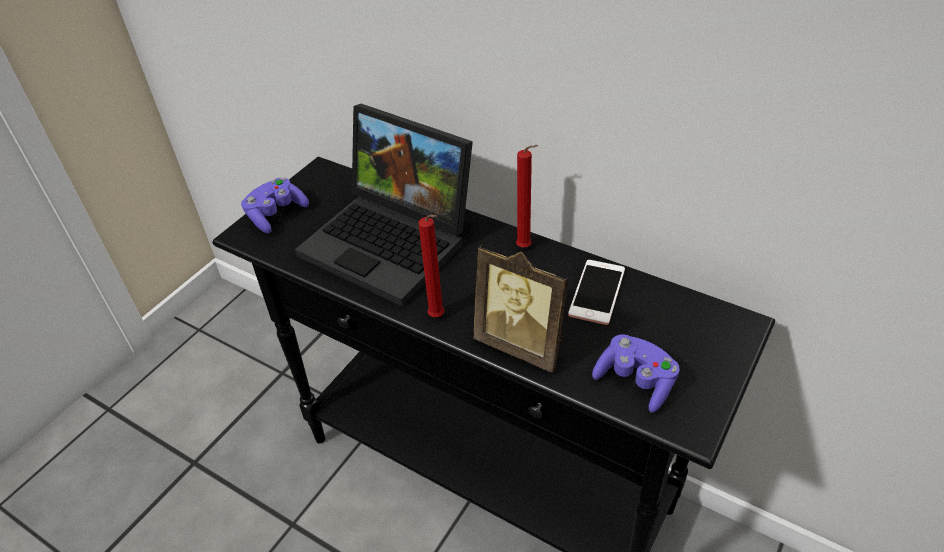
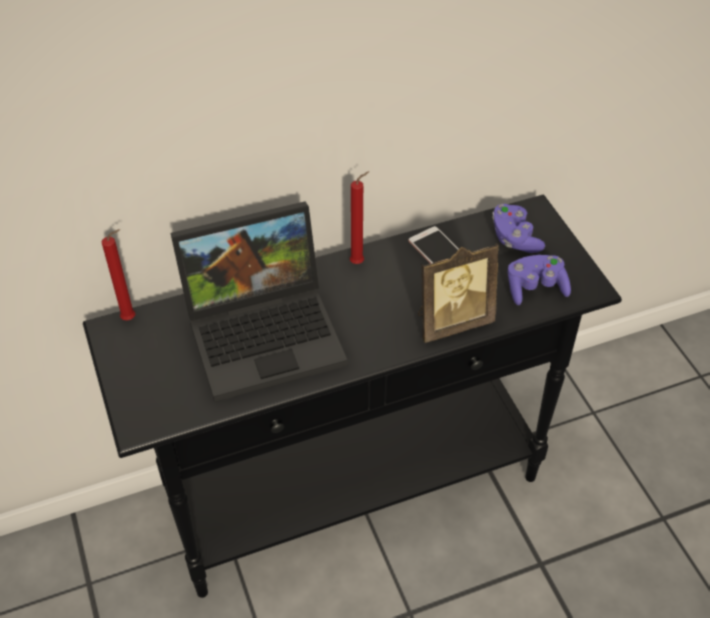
camera: 55 degrees left, 5 degrees up
purple game controller [241,177,309,234] -> purple game controller moved to [492,204,545,253]
red candle [418,214,445,317] -> red candle moved to [102,229,135,320]

